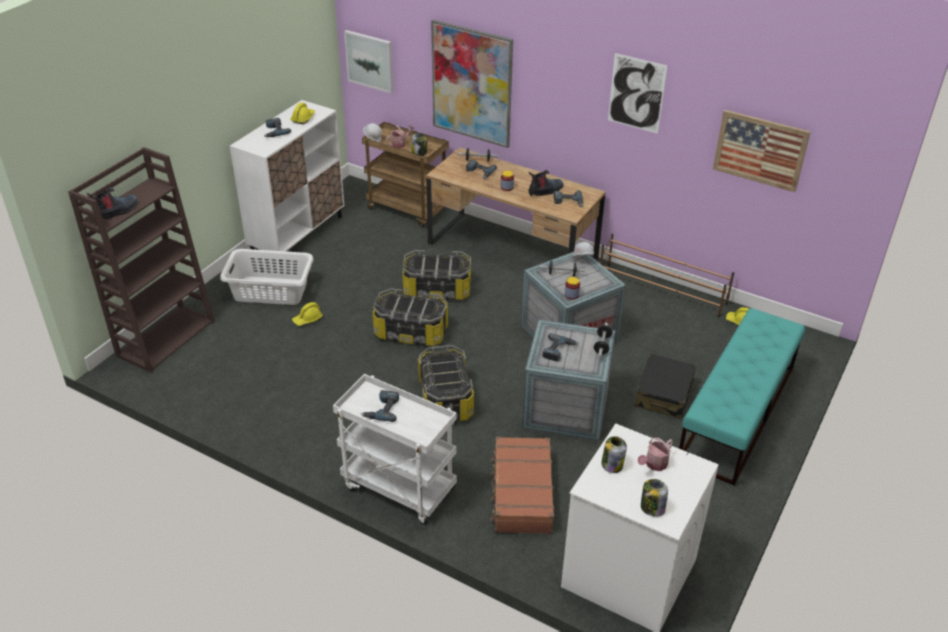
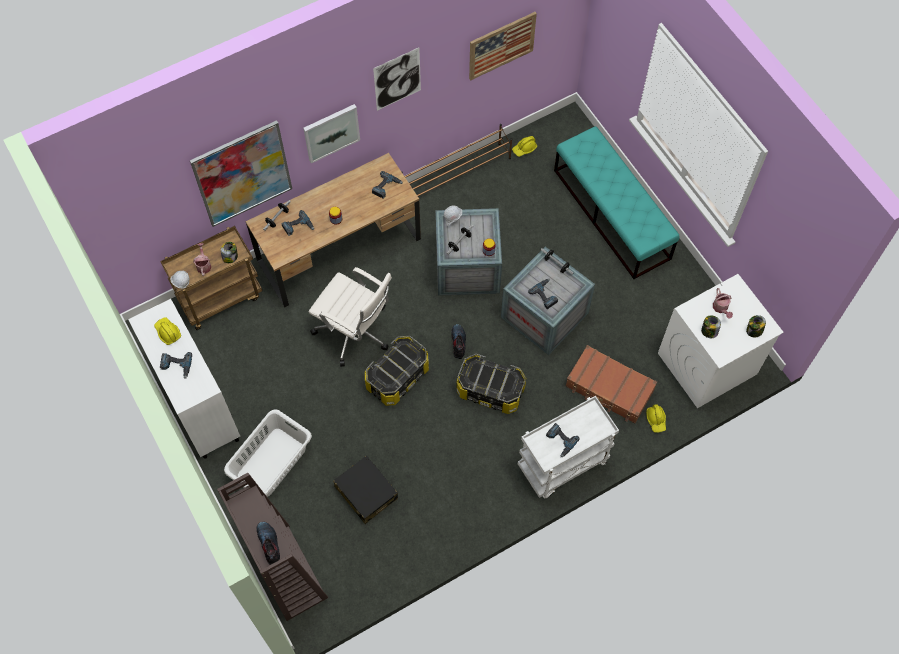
camera: 60 degrees left, 25 degrees up
yellow hard hat [292,302,323,326] -> yellow hard hat moved to [646,404,666,433]
picture [344,30,393,93] -> picture moved to [303,104,360,163]
storage box [402,250,471,301] -> white office chair [309,267,392,367]
boot [528,170,563,196] -> boot moved to [451,324,466,359]
black suitcase [634,354,696,419] -> black suitcase moved to [333,456,398,524]

